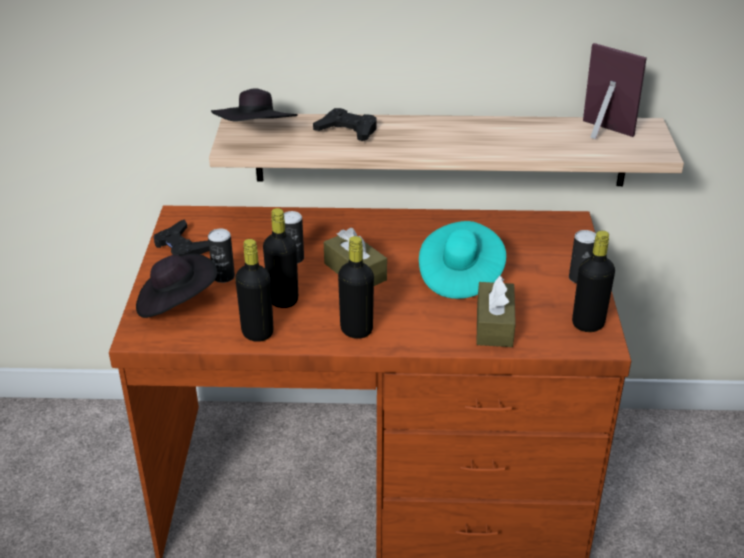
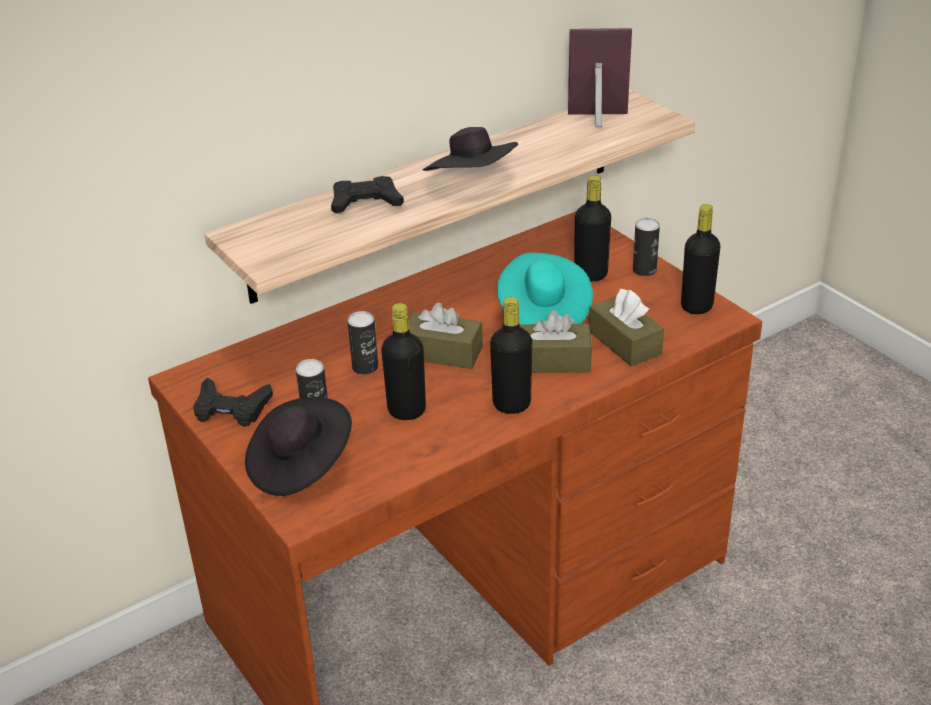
camera: 35 degrees left, 0 degrees up
black hat [211,88,298,122] -> black hat moved to [423,127,518,171]
black bottle [235,239,273,342] -> black bottle moved to [574,175,611,282]
none -> brown tissue box [519,310,592,373]

